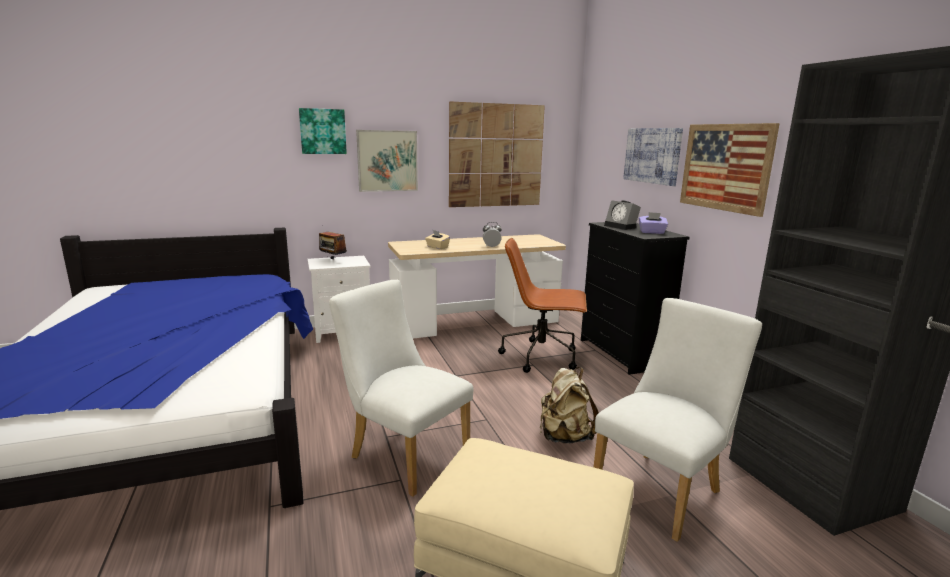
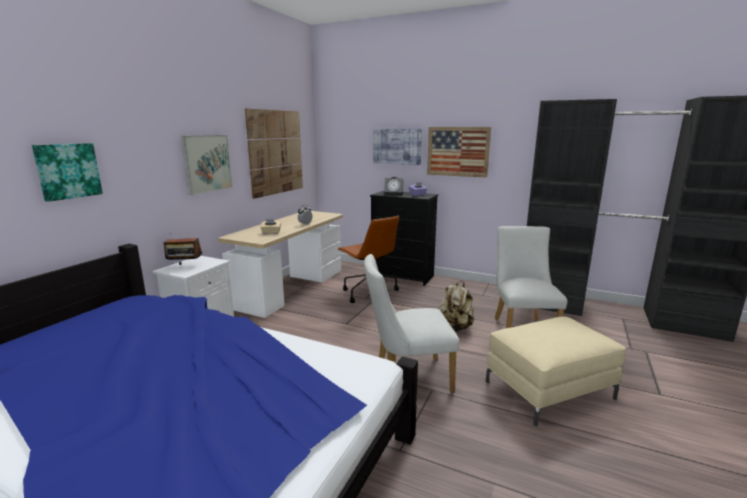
camera: 45 degrees left, 0 degrees up
picture [299,108,347,154] -> picture moved to [32,143,103,202]
brown office chair [498,238,587,373] -> brown office chair turned 90 degrees counterclockwise [337,216,399,303]

